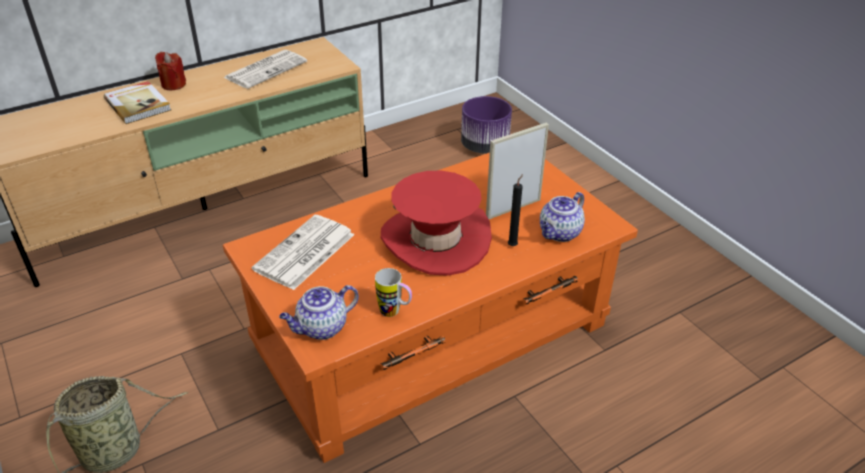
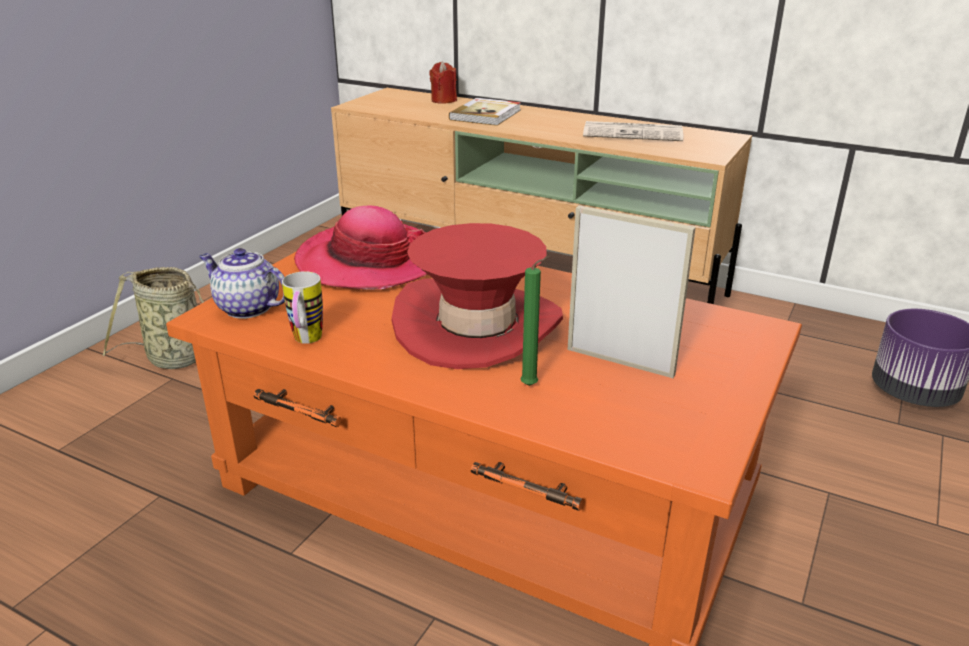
camera: 60 degrees right, 10 degrees down
red candle [155,52,186,91] -> red candle moved to [429,61,457,104]
newspaper [252,215,355,290] -> hat [294,206,427,290]
black candle [508,174,523,246] -> green candle [521,256,550,386]
teapot [540,192,585,242] -> none

